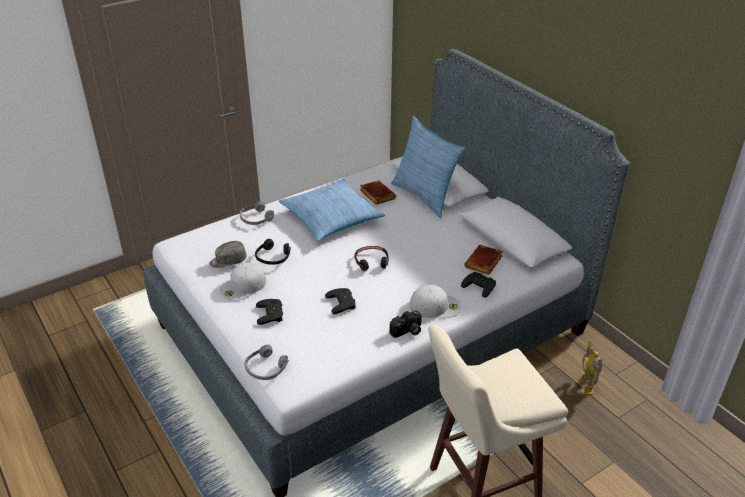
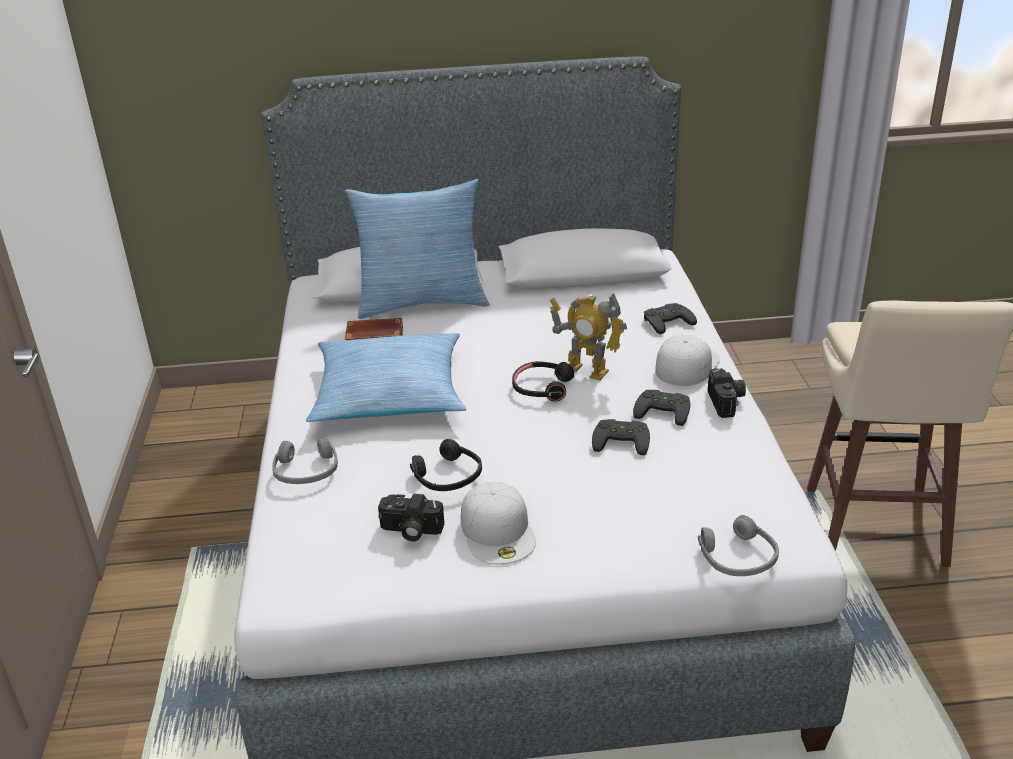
camera: 60 degrees left, 5 degrees down
grey cap [210,241,246,268] -> camera [378,494,445,542]
black game controller [256,299,283,325] -> black game controller moved to [633,390,691,426]
brown book [464,245,503,275] -> none
toy robot [580,340,603,395] -> toy robot moved to [550,293,627,380]

